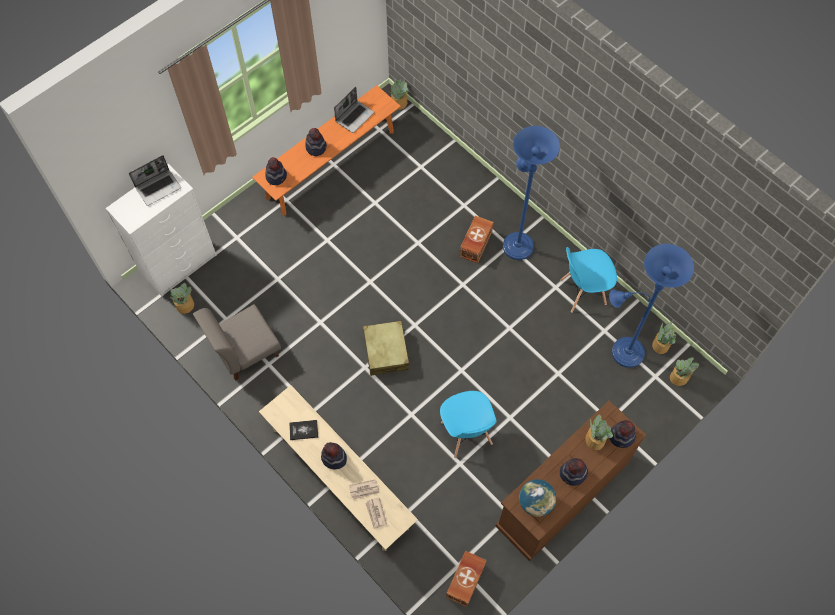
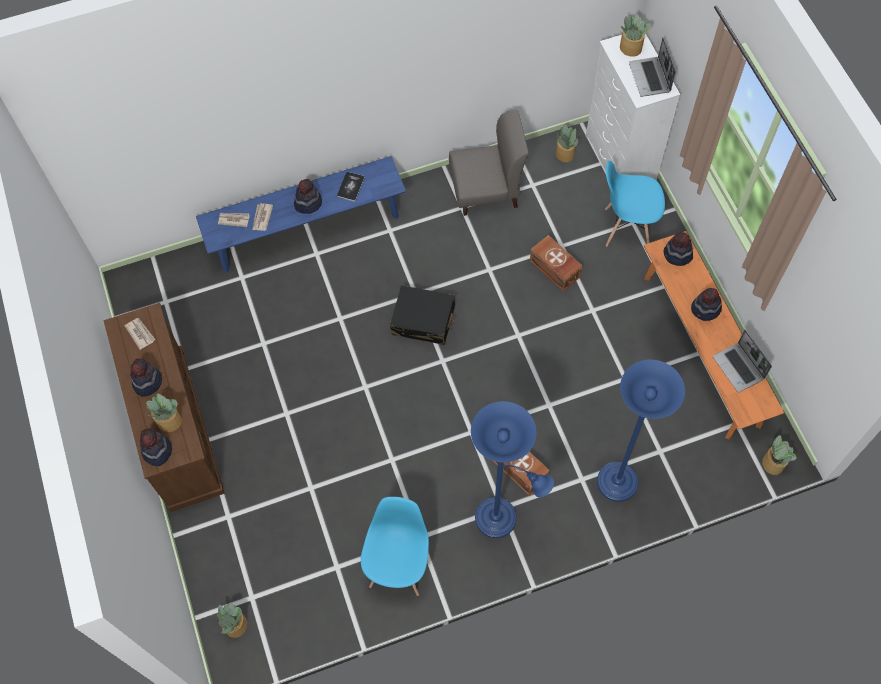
camera: 115 degrees right, 0 degrees up
grey chair [193,304,281,381] -> grey chair turned 90 degrees clockwise [449,110,529,216]
beige bench [259,385,418,551] -> blue bench [196,156,406,273]
beige suitcase [363,321,409,376] -> black suitcase [390,285,455,345]
blue chair [440,391,497,458] -> blue chair moved to [605,160,665,246]
brown storage box [446,550,486,607] -> brown storage box moved to [530,235,582,291]
globe [519,479,556,517] -> newspaper [124,318,155,350]
blue floor lamp [609,244,694,368] -> blue floor lamp moved to [597,359,685,502]
potted plant [652,322,676,354] -> potted plant moved to [620,14,651,57]

